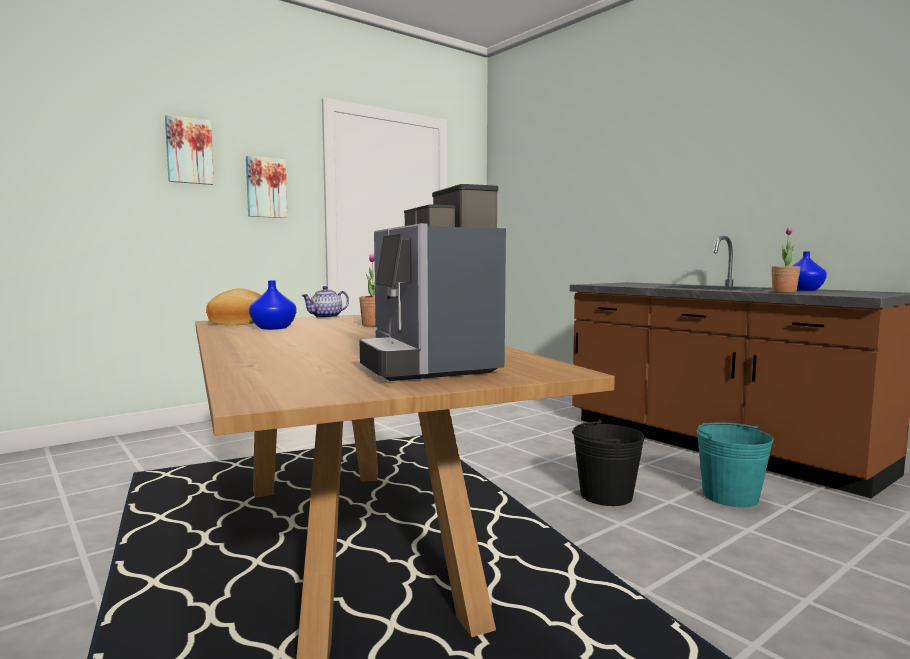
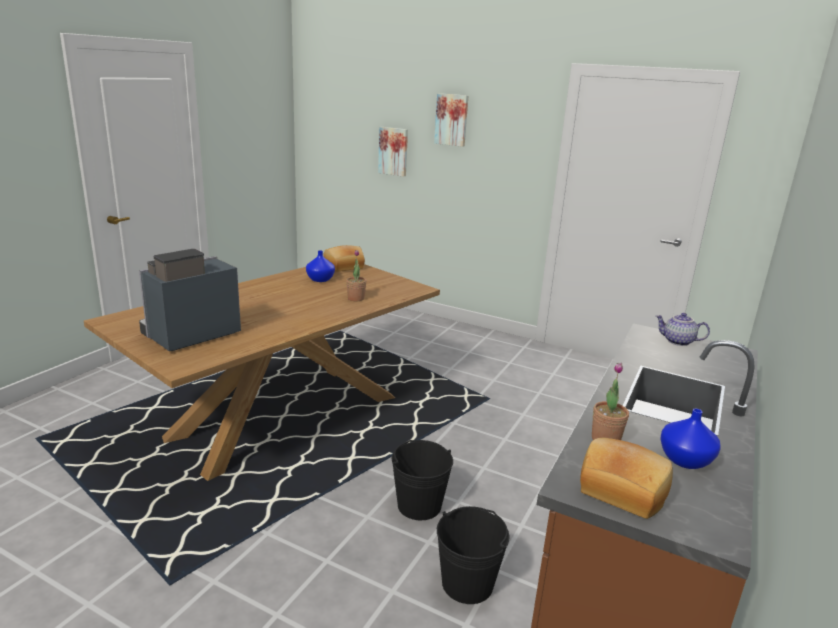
camera: 65 degrees right, 15 degrees up
picture [246,156,288,218] -> picture moved to [378,127,408,177]
teapot [301,286,349,318] -> teapot moved to [656,313,710,346]
turquoise bucket [696,422,774,507] -> black bucket [437,506,510,604]
none -> bread [580,438,673,519]

